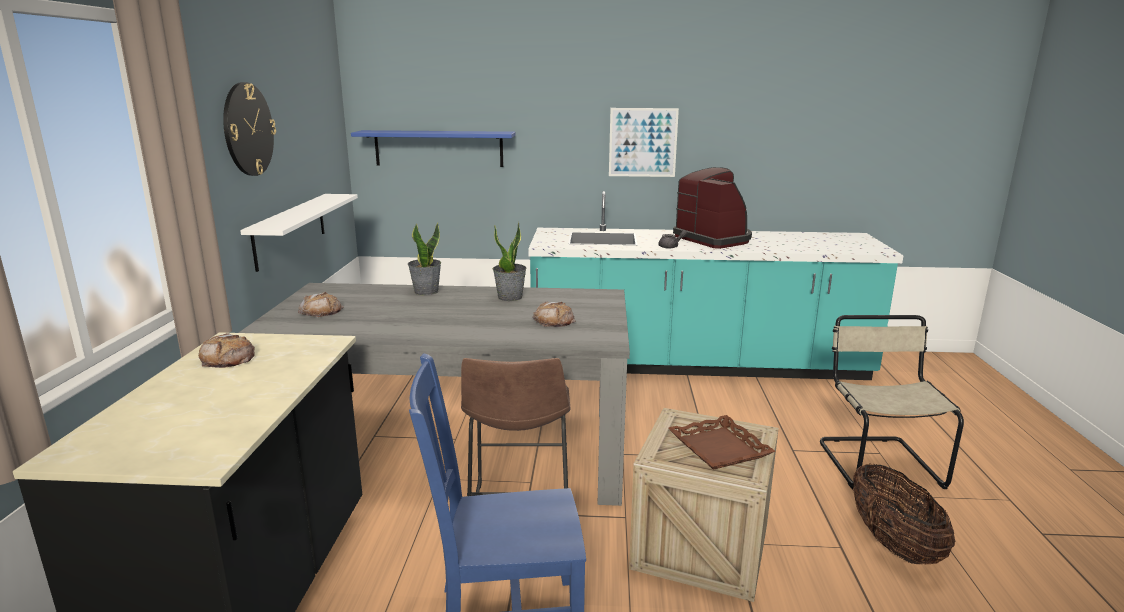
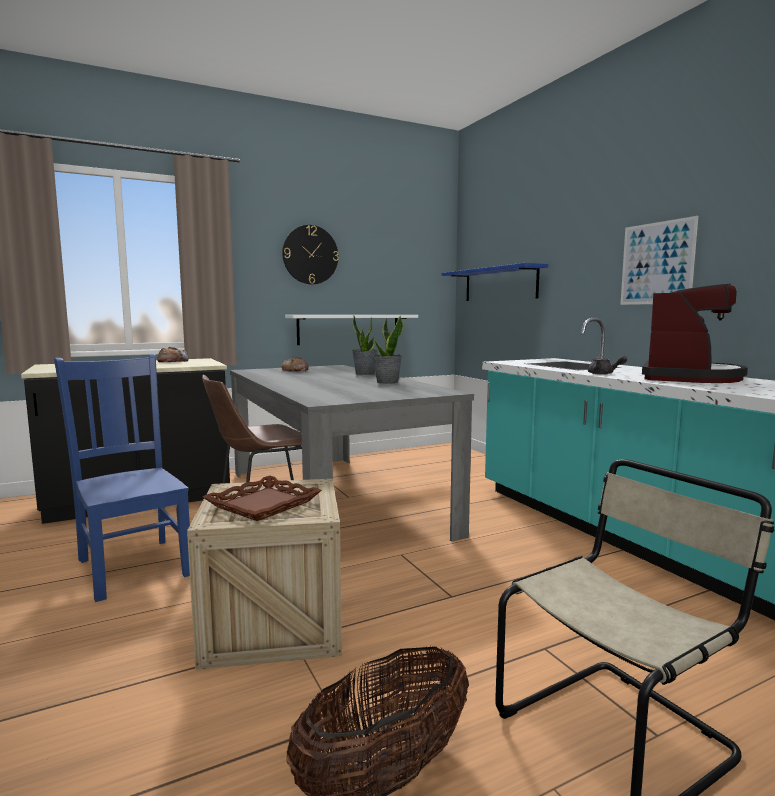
camera: 60 degrees right, 10 degrees down
bread [532,302,575,327] -> none

